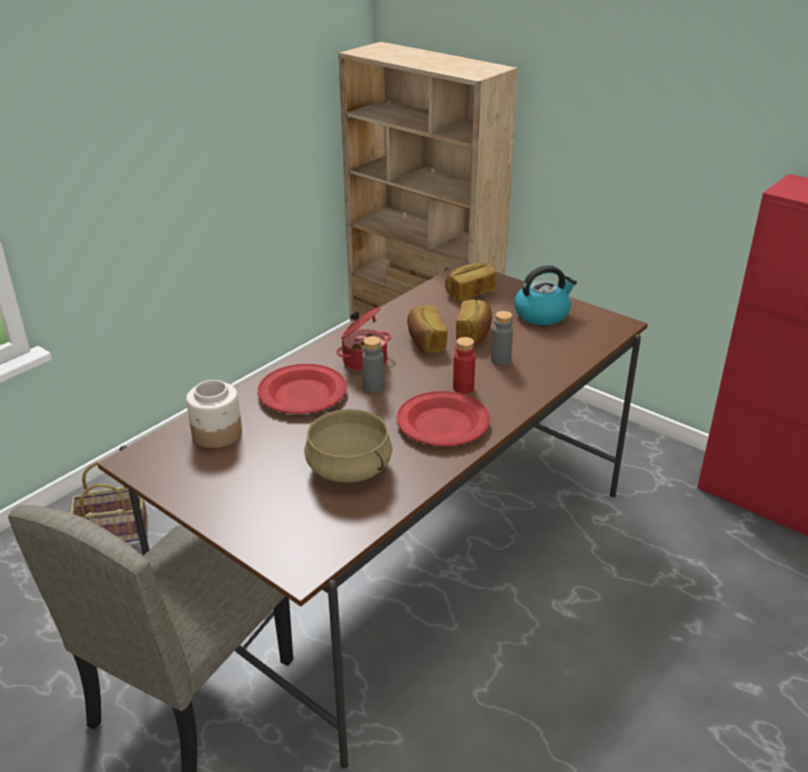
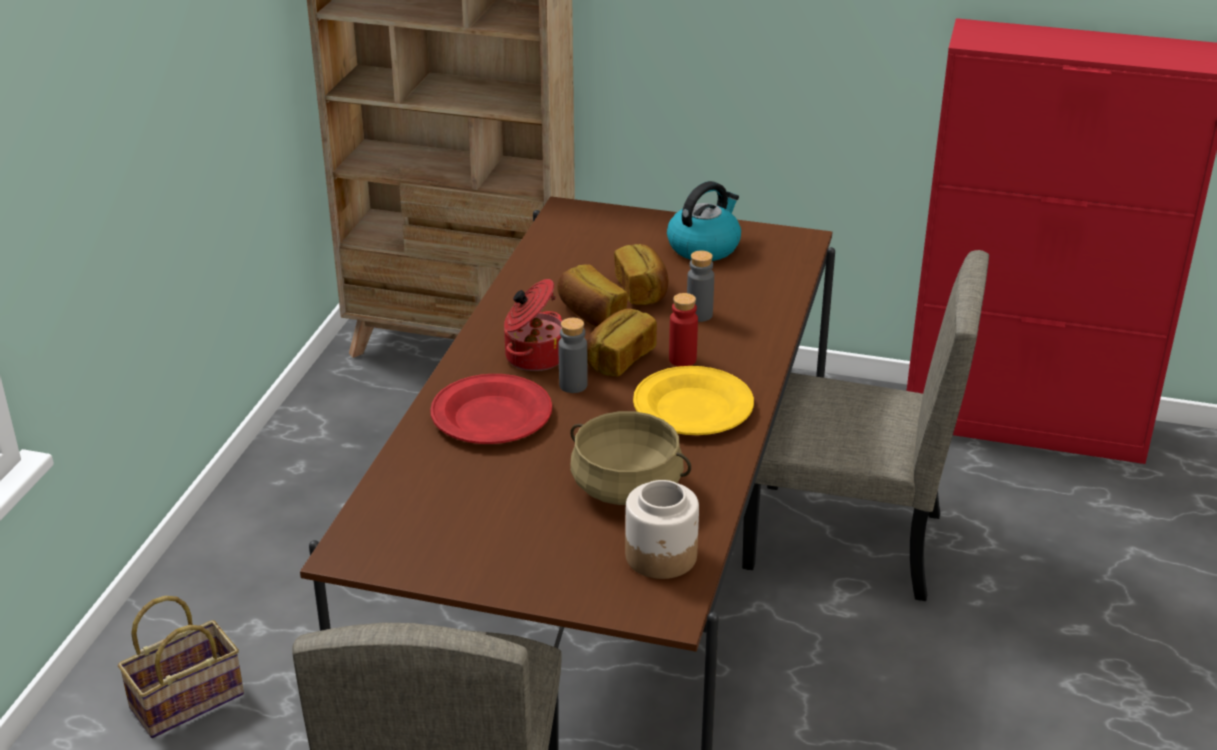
camera: 25 degrees left, 0 degrees up
jar [186,380,242,448] -> jar moved to [625,480,699,579]
red plate [396,391,490,446] -> yellow plate [633,366,754,435]
bread [445,262,497,301] -> bread moved to [587,308,657,377]
none -> beige chair [742,250,989,601]

